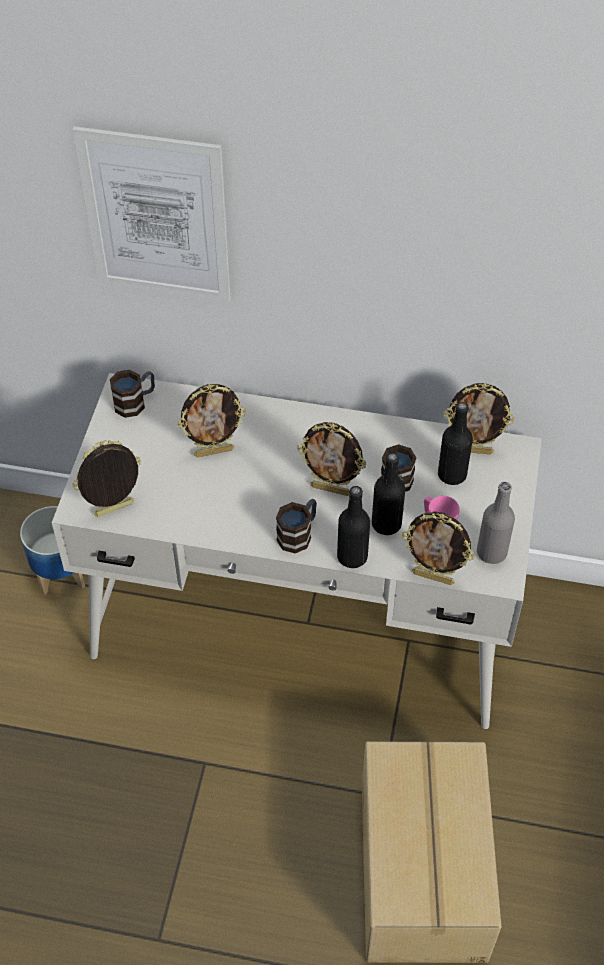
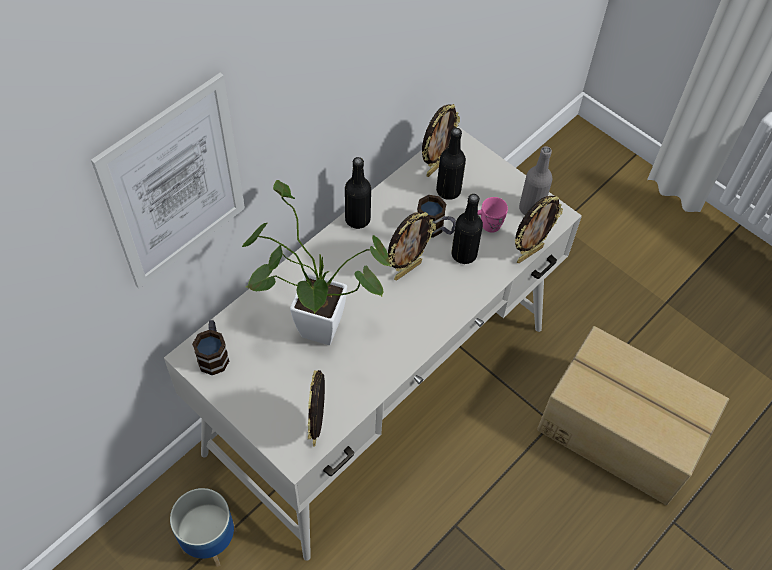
camera: 60 degrees left, 5 degrees up
picture frame [177,384,246,458] -> potted plant [242,180,391,345]
mug [276,499,317,553] -> none
black bottle [337,486,370,568] -> black bottle moved to [345,157,371,229]

